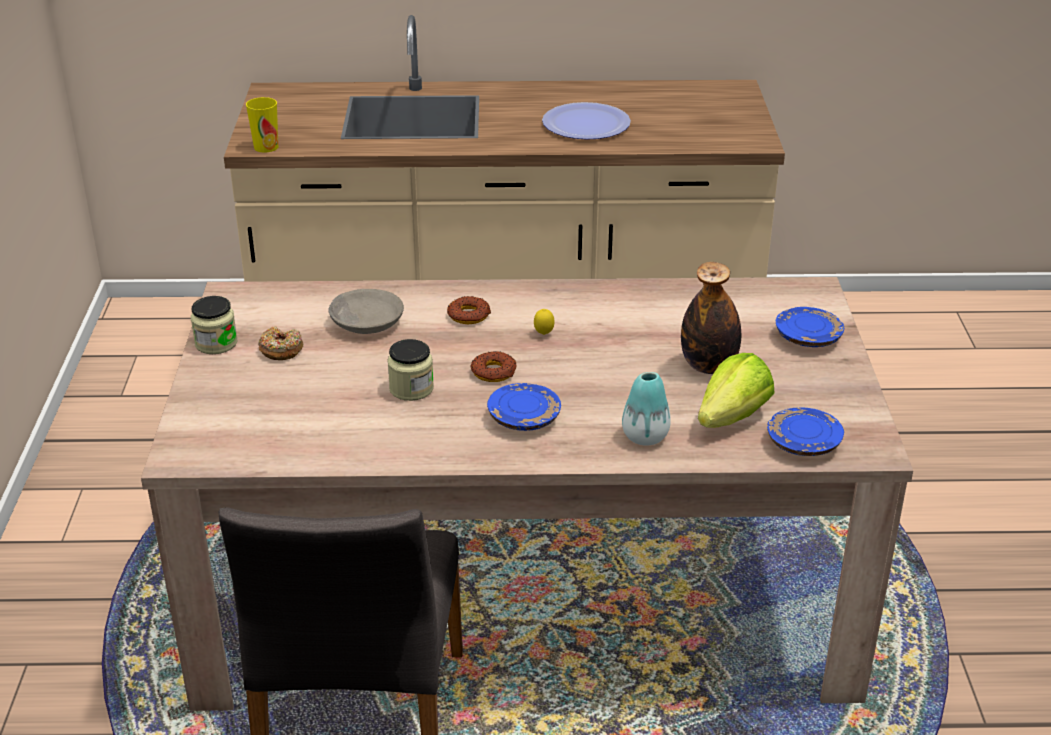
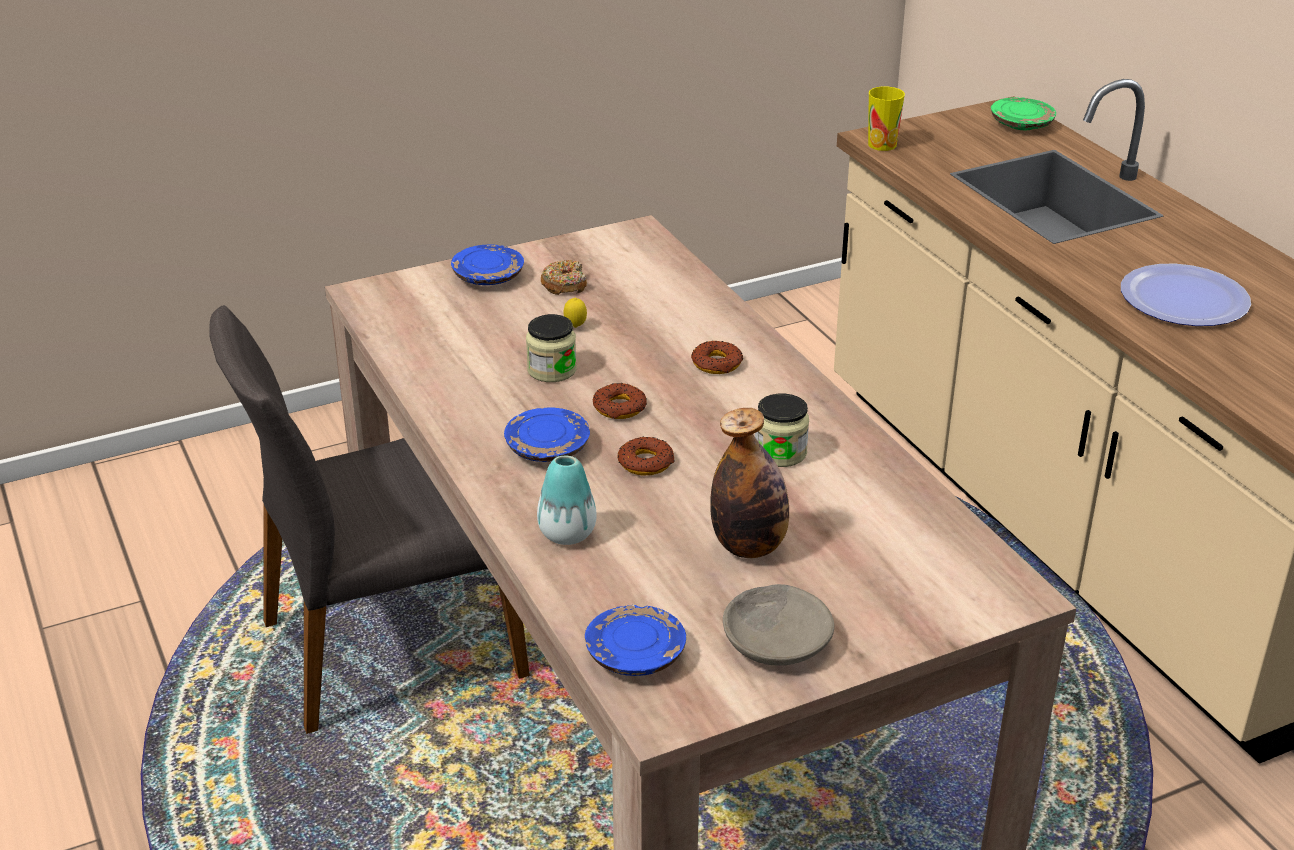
camera: 65 degrees right, 0 degrees up
jar [191,296,237,354] -> jar moved to [755,393,809,467]
grey bowl [329,289,404,334] -> grey bowl moved to [723,584,834,666]
lemon [534,309,555,335] -> lemon moved to [563,298,587,328]
lettuce [698,353,774,428] -> none
blue plate [776,307,844,347] -> blue plate moved to [451,244,524,285]
none -> donut [617,436,675,476]
none -> green plate [991,97,1056,130]

